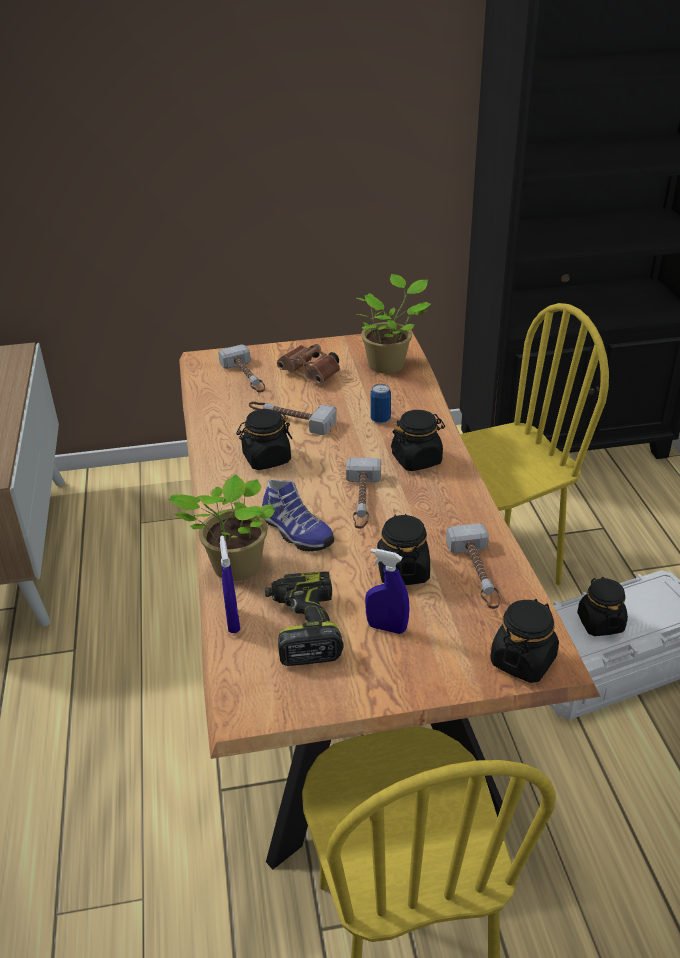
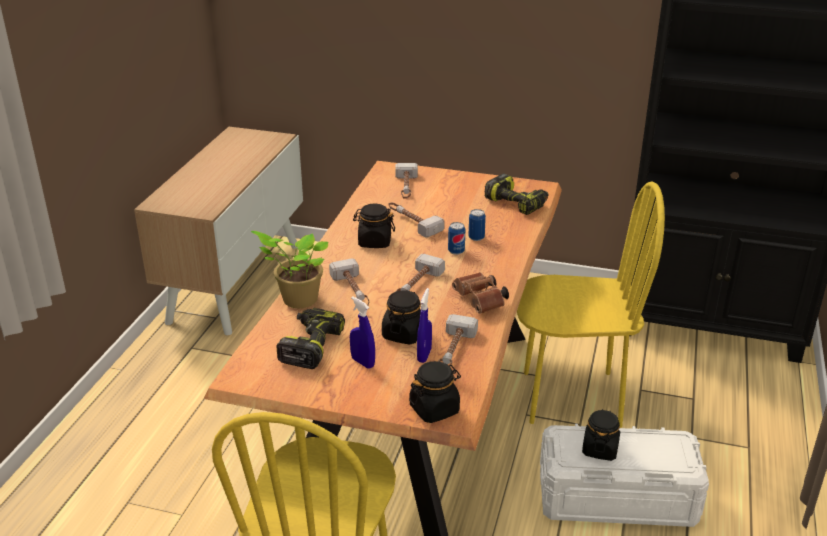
camera: 25 degrees right, 5 degrees down
blue spray bottle [220,536,240,633] -> blue spray bottle moved to [417,288,432,363]
shoe [261,479,334,551] -> hammer [329,259,369,306]
brown binoculars [277,344,340,384] -> brown binoculars moved to [452,272,509,314]
potted plant [356,274,431,374] -> power drill [485,174,549,215]
black jar [391,410,445,471] -> none
none -> can [448,222,465,255]

